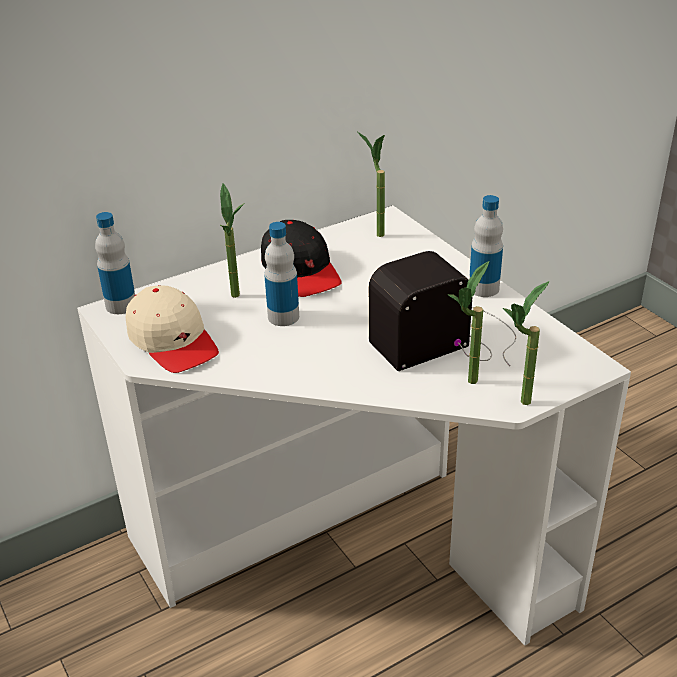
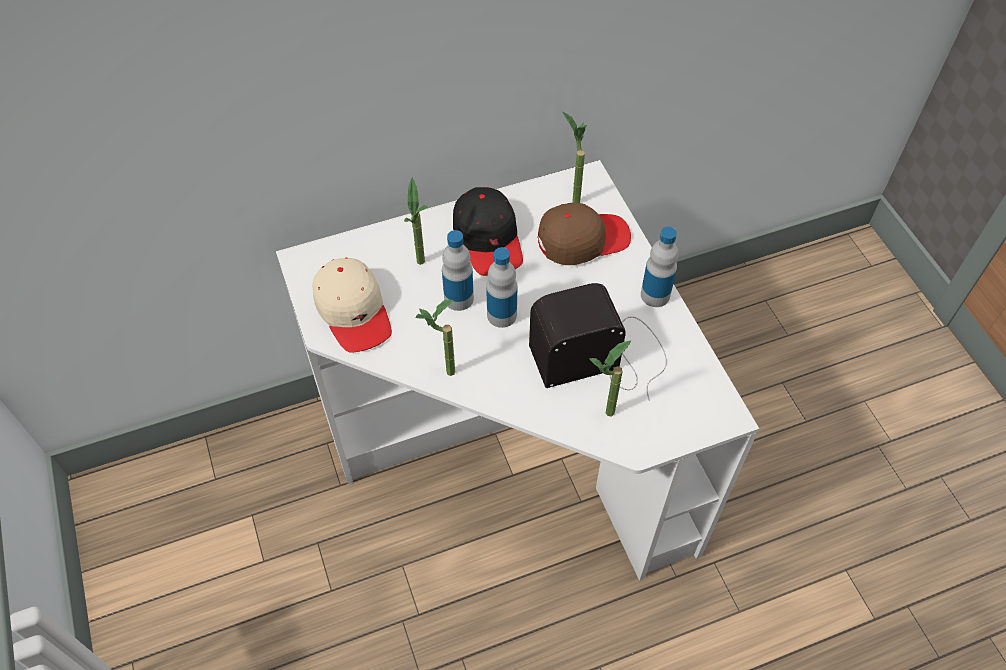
camera: 10 degrees right, 20 degrees up
bottle [95,212,135,314] -> bottle moved to [486,247,518,328]
potted plant [503,281,550,405] -> potted plant moved to [415,300,455,376]
none -> brown cap [538,202,631,265]

